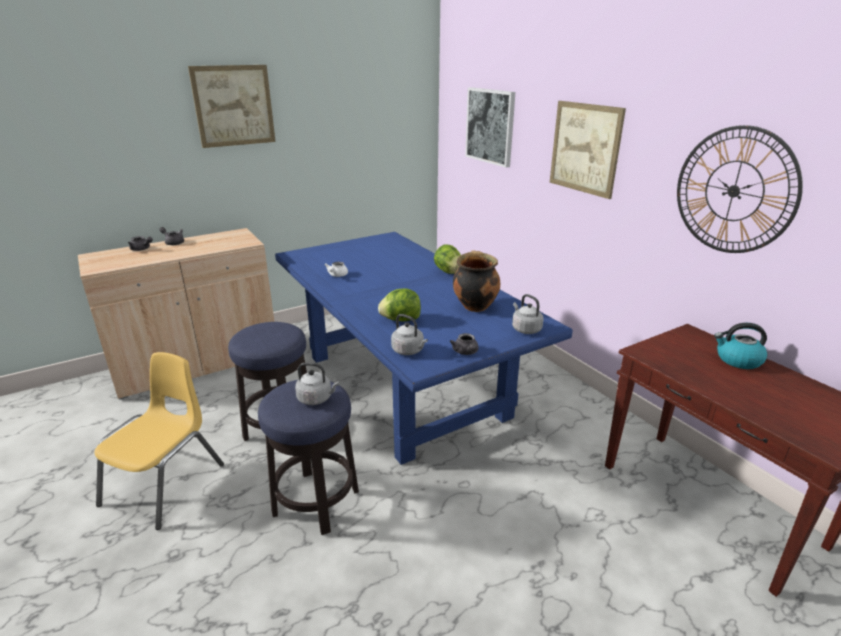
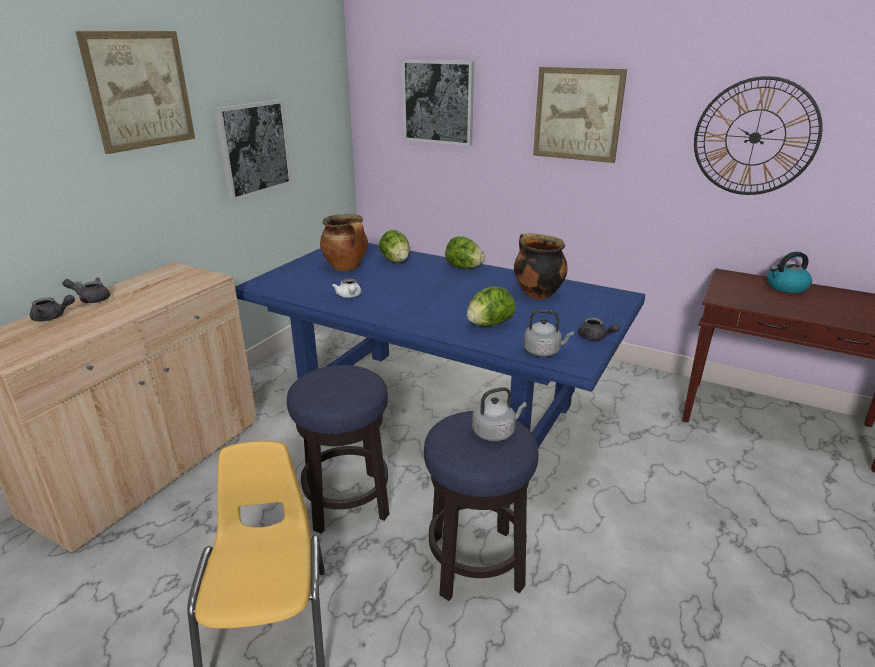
camera: 30 degrees left, 0 degrees up
grey kettle [512,294,543,334] -> none
none -> picture [214,100,292,201]
none -> cooking pot [320,214,368,271]
none -> lettuce [379,230,410,263]

